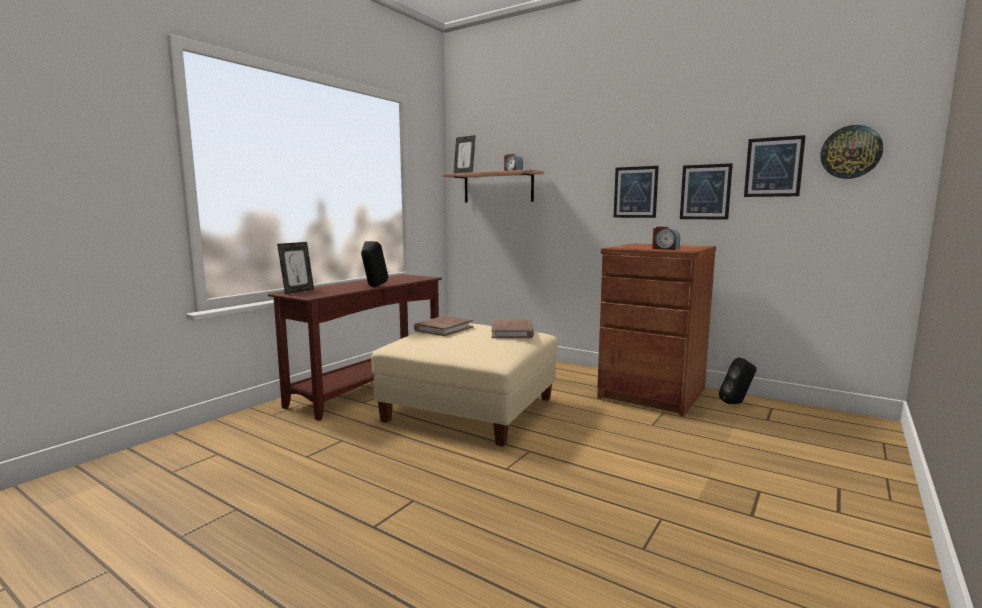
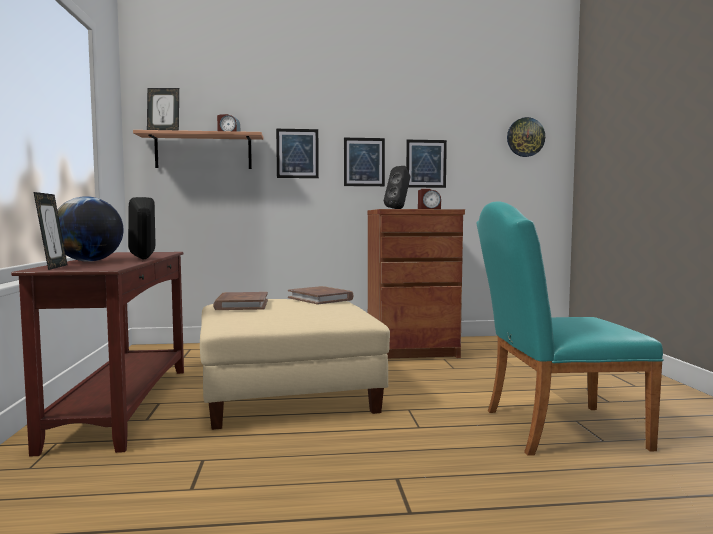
camera: 40 degrees left, 5 degrees down
black speaker [719,357,757,404] -> black speaker moved to [384,166,410,209]
picture [744,135,806,197] -> picture moved to [276,129,319,178]
none -> globe [57,196,123,262]
none -> turquoise chair [476,201,664,456]

